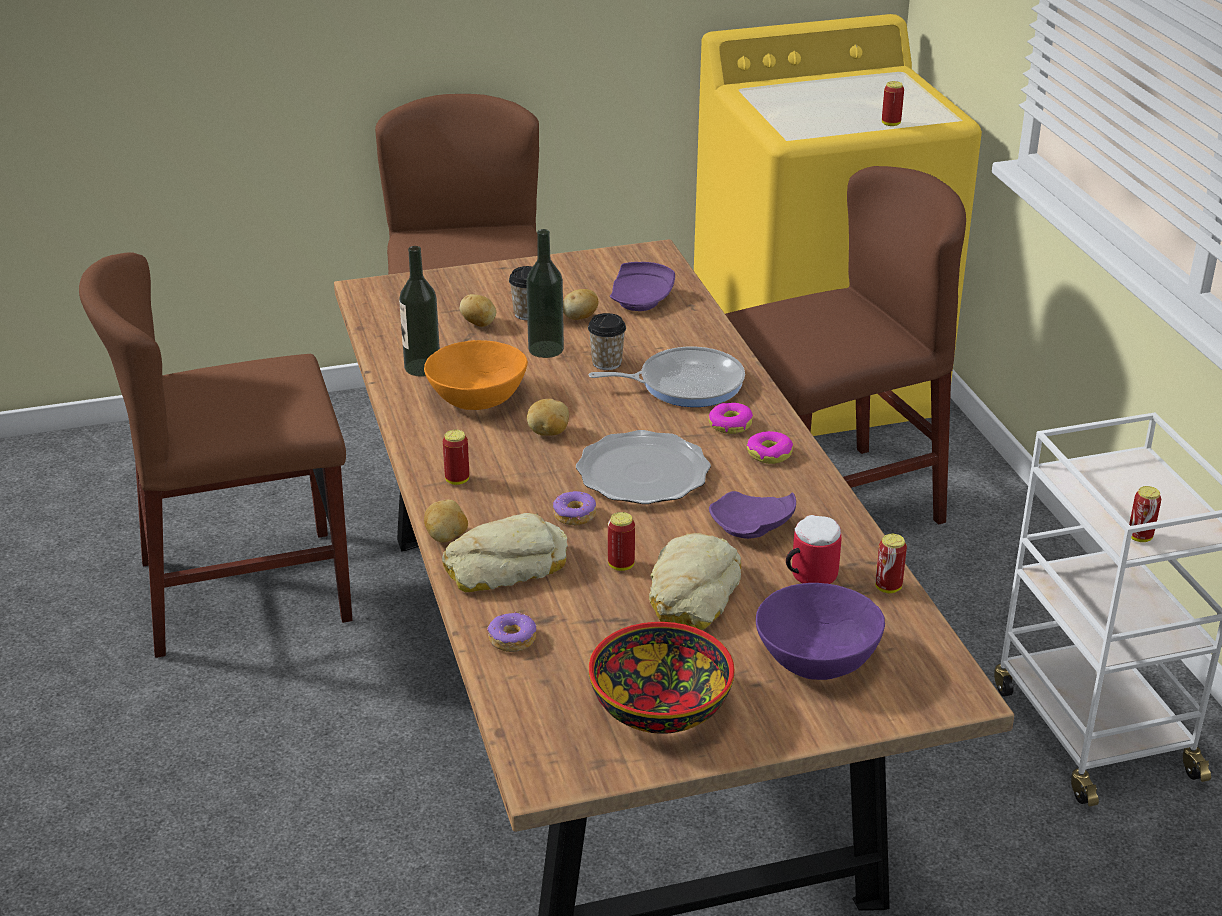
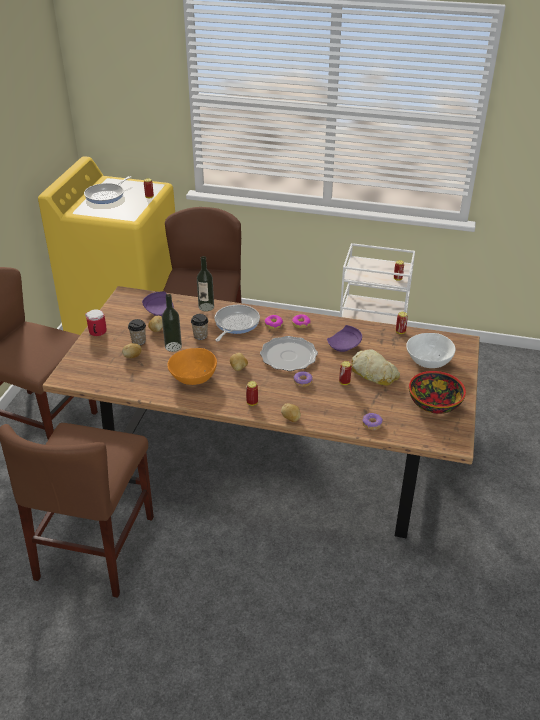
camera: 60 degrees left, 5 degrees up
bottle [399,246,440,376] -> bottle moved to [197,256,214,312]
bread [442,513,568,592] -> none
purple bowl [756,583,885,680] -> white bowl [406,333,455,368]
mug [786,515,842,584] -> mug moved to [85,309,107,336]
none -> frying pan [84,176,131,204]

